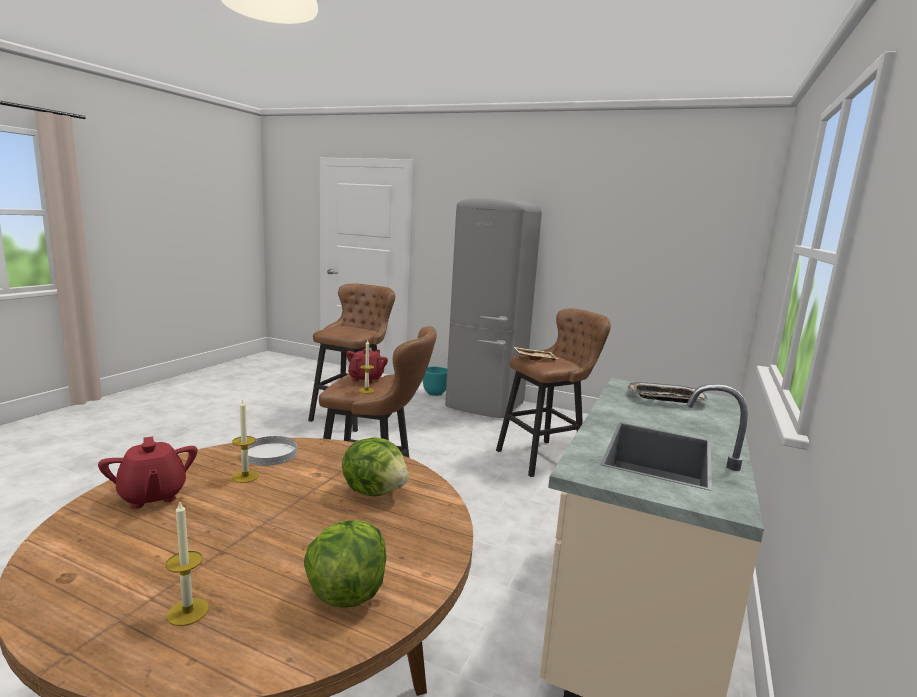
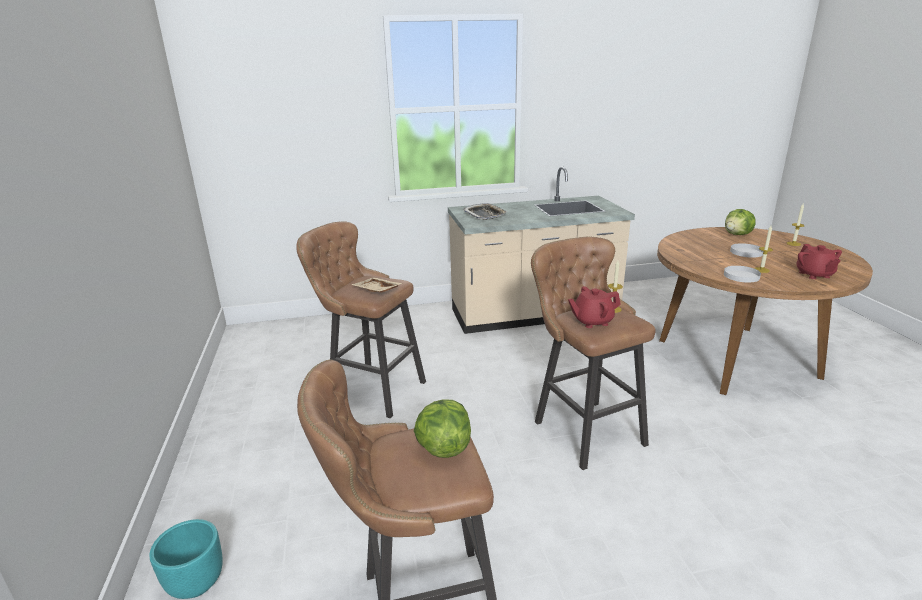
camera: 125 degrees left, 10 degrees up
red teapot [98,437,198,509] -> red teapot turned 150 degrees clockwise [796,244,842,279]
lettuce [342,437,409,496] -> lettuce moved to [414,399,471,458]
grey fridge [445,198,542,418] -> none
none -> white plate [730,243,764,258]

